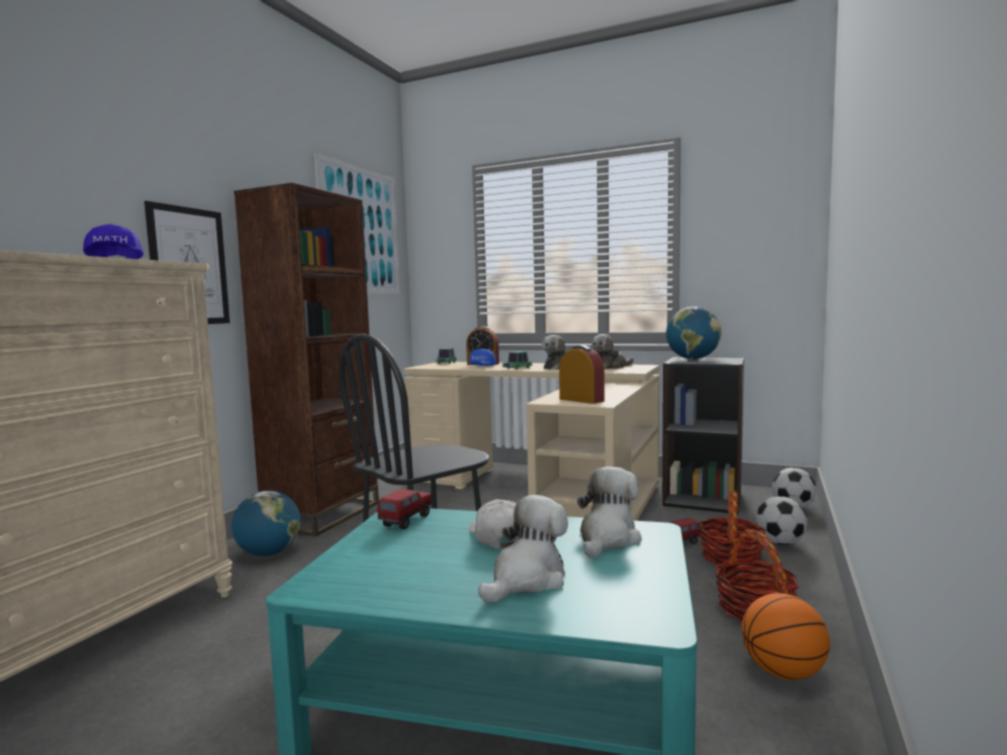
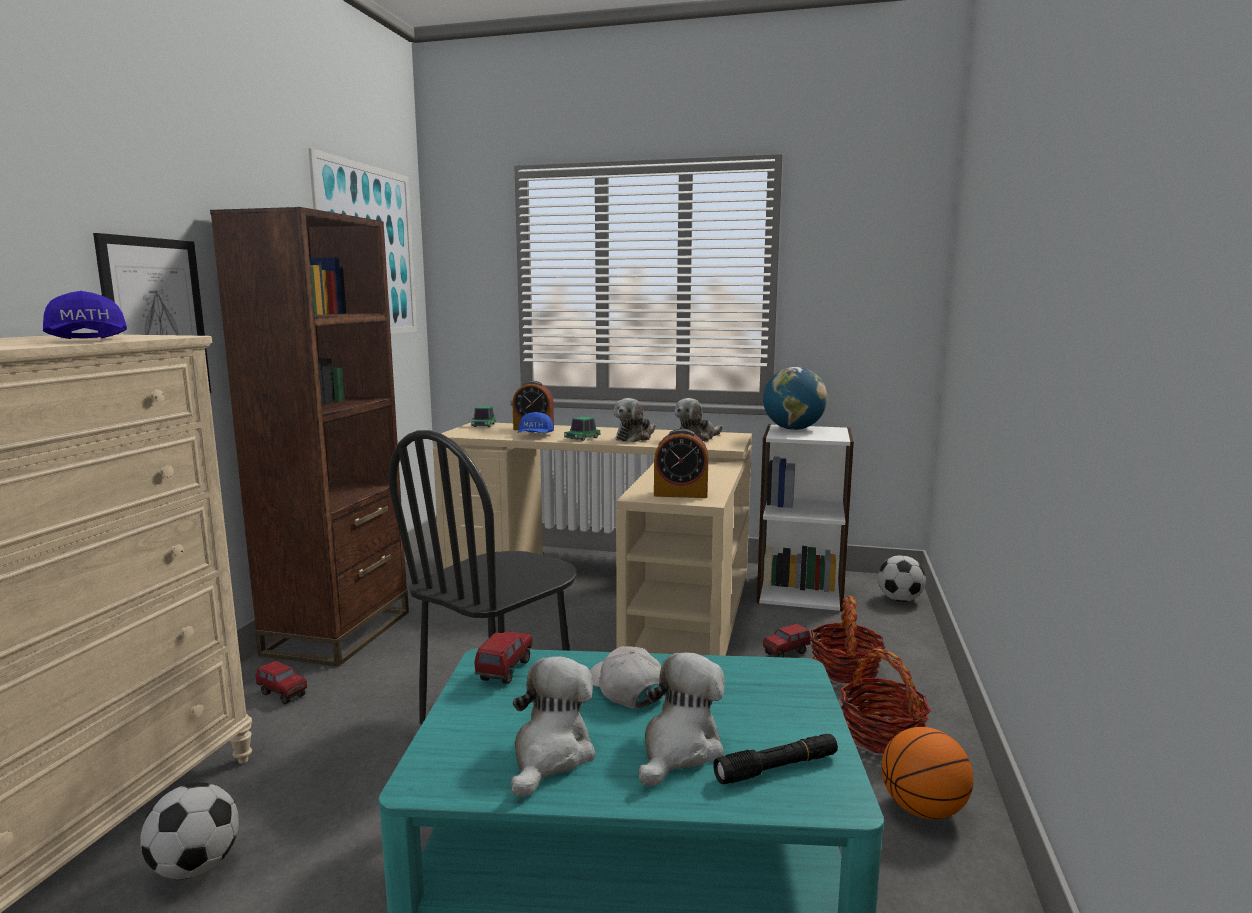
camera: 10 degrees left, 5 degrees up
globe [232,490,300,556] -> toy truck [255,661,307,704]
alarm clock [559,345,605,404] -> alarm clock turned 150 degrees clockwise [654,429,708,498]
plush toy [577,466,642,558] -> plush toy moved to [511,656,595,798]
black bookcase [662,357,744,514] -> white bookcase [757,424,854,611]
football [756,496,807,545] -> football moved to [140,783,239,879]
none -> black flashlight [713,734,838,784]

